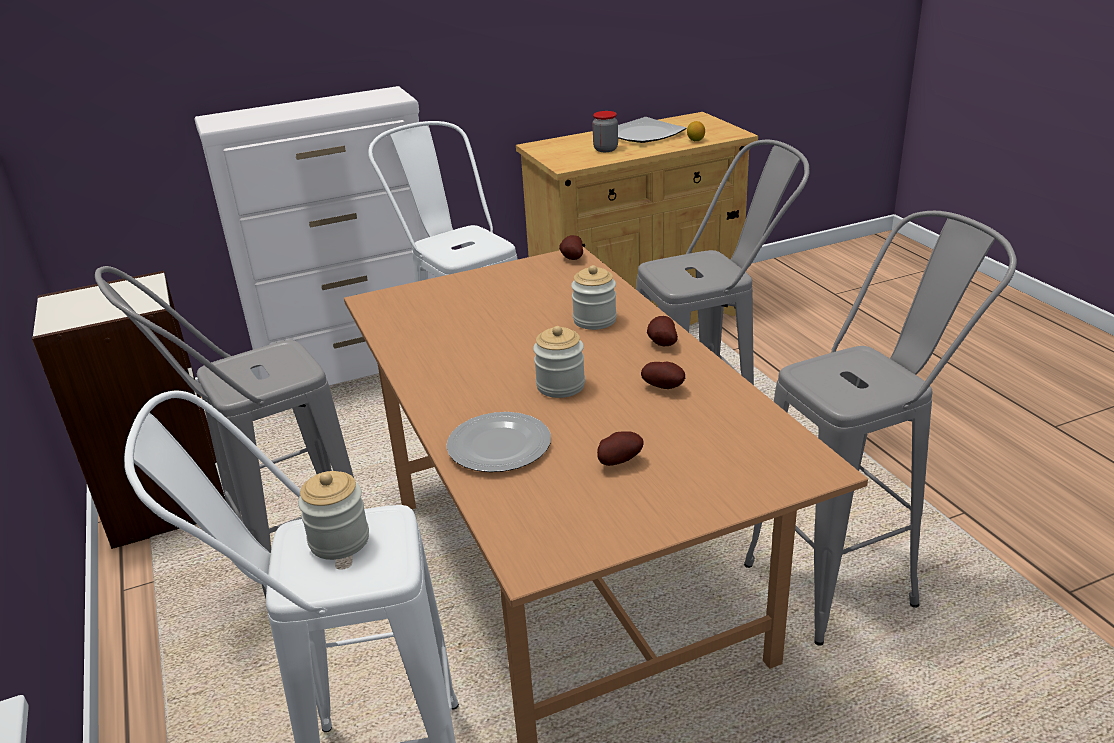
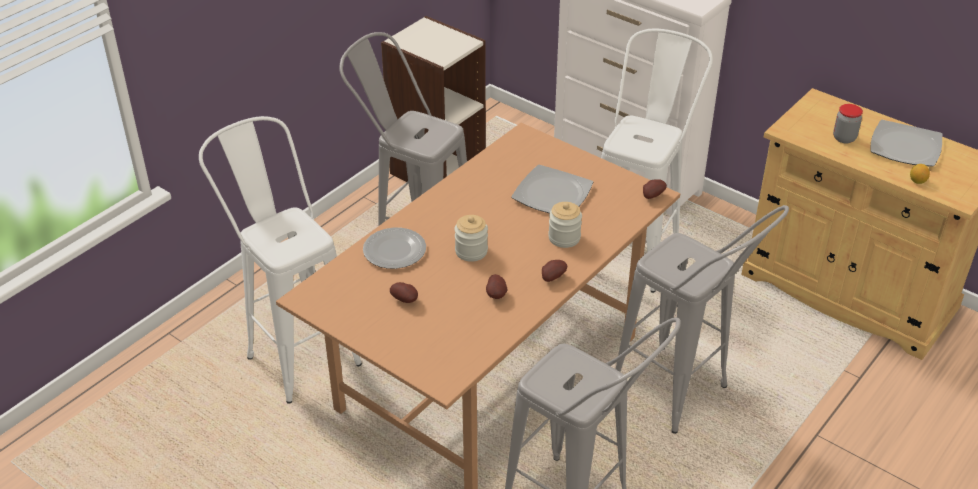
camera: 60 degrees right, 10 degrees up
jar [298,471,369,560] -> none
none -> plate [511,165,593,213]

